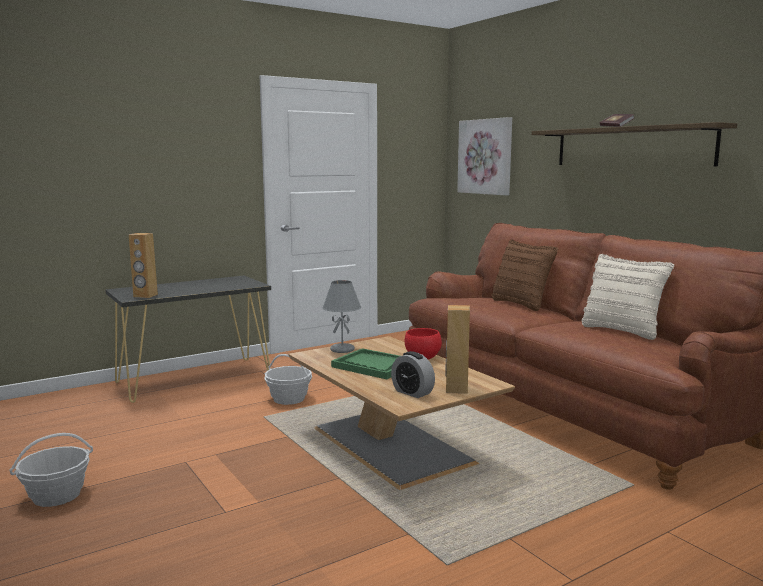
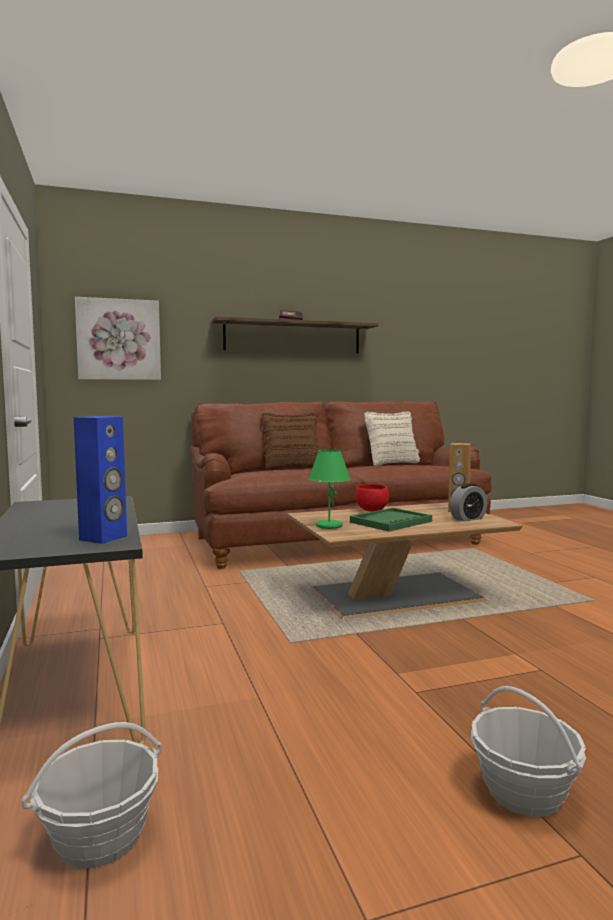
camera: 75 degrees left, 5 degrees down
brown speaker [129,233,158,298] -> blue speaker [74,416,127,544]
basket [265,354,312,405] -> basket moved to [22,722,162,868]
grey table lamp [323,280,361,353] -> green table lamp [308,449,351,529]

